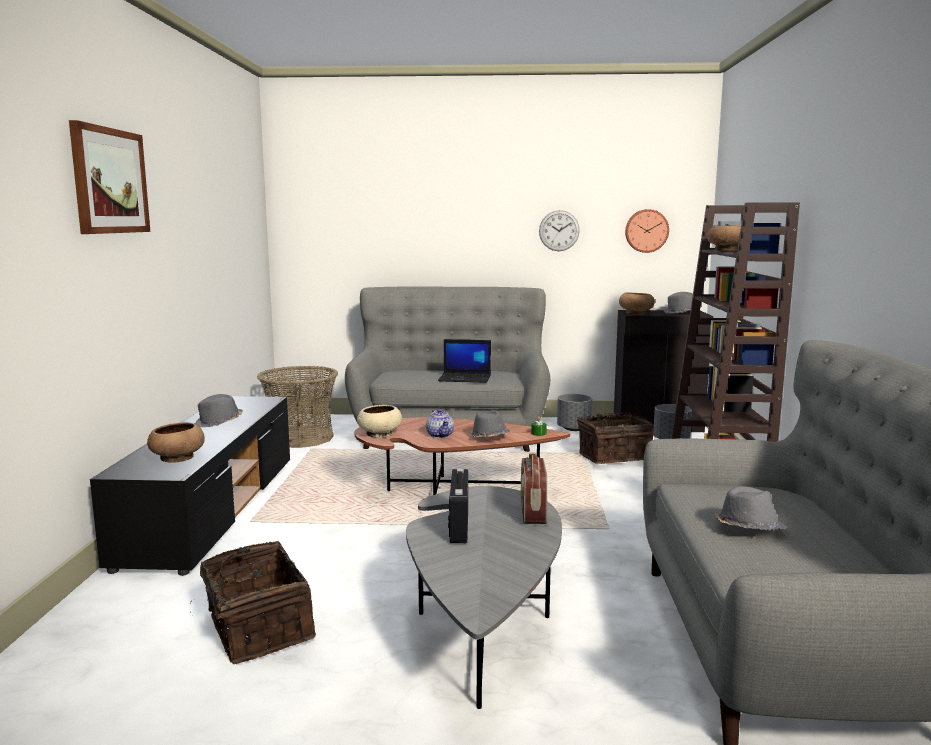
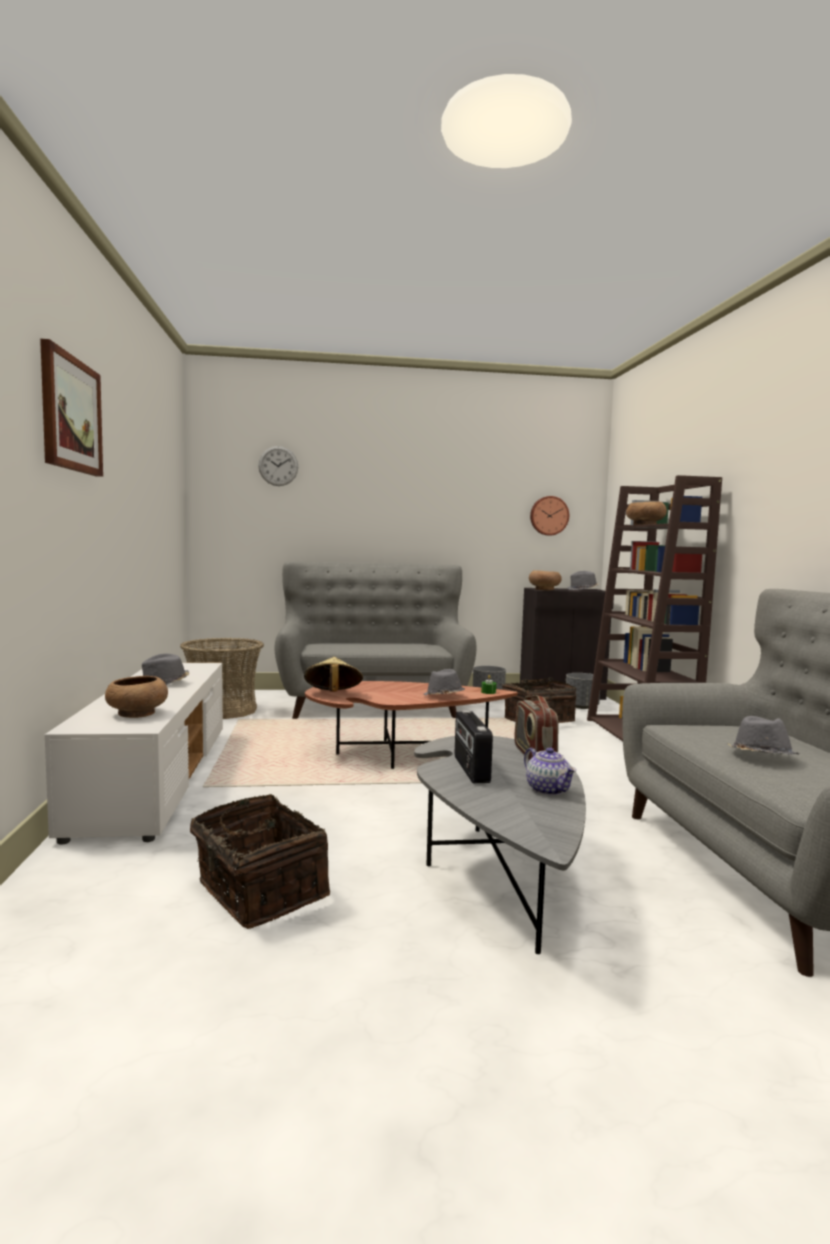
camera: 10 degrees left, 5 degrees down
black tv stand [90,396,290,576] -> white tv stand [45,663,223,845]
beige bowl [357,405,402,438] -> beige hat [304,657,363,692]
teapot [426,409,454,438] -> teapot moved to [524,747,577,796]
laptop [438,339,491,383] -> none
wall clock [539,210,580,251] -> wall clock moved to [258,446,298,486]

